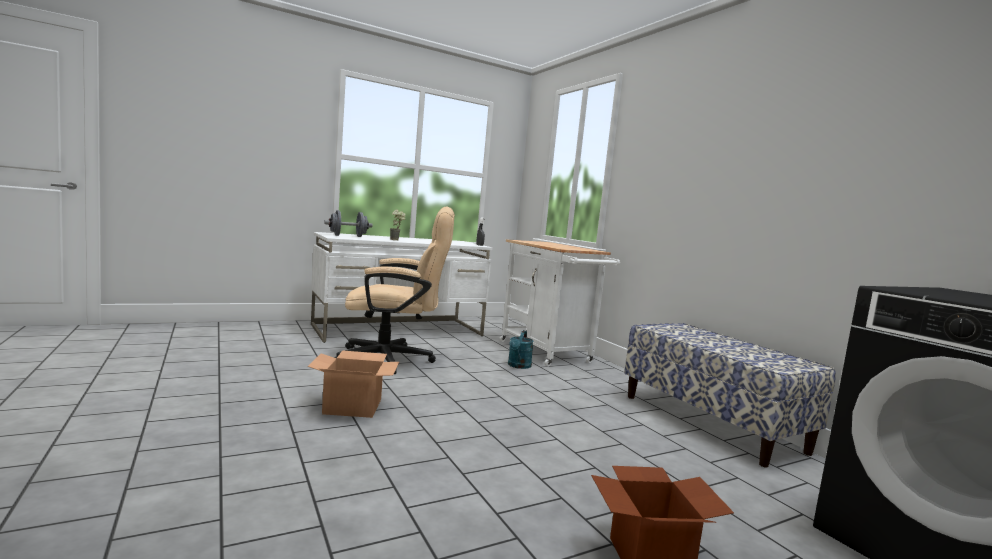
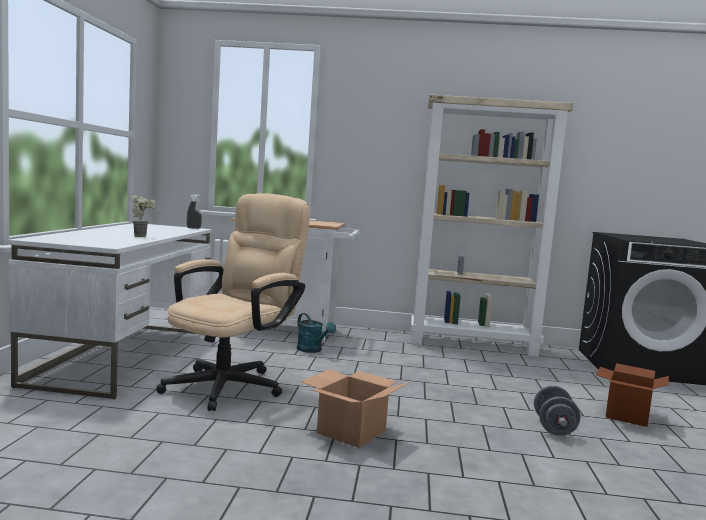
camera: 55 degrees left, 0 degrees up
grey dumbbell [324,210,373,237] -> grey dumbbell moved to [534,385,580,436]
bench [624,323,836,468] -> beige bookcase [411,95,574,357]

